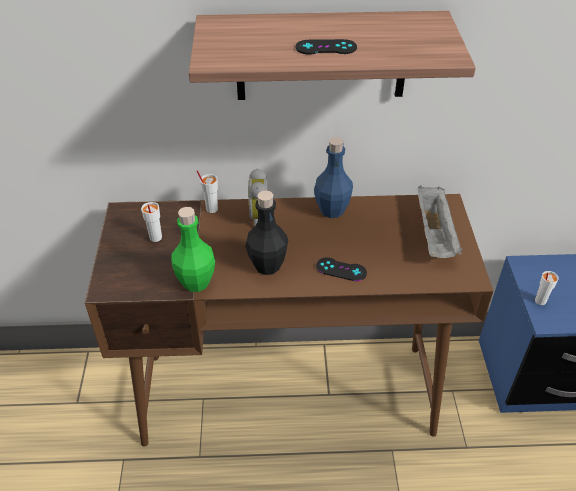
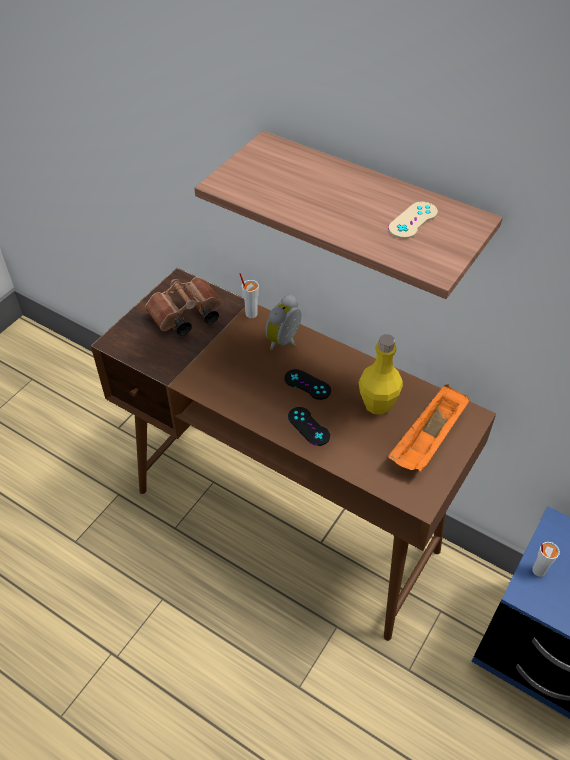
camera: 35 degrees right, 5 degrees up
white cup [141,202,162,242] -> brown binoculars [145,277,223,336]
green bottle [171,207,215,292] -> none
black bottle [245,190,288,275] -> none
black game controller [295,39,357,55] -> black game controller moved to [284,369,331,400]
blue bottle [314,137,353,218] -> none
grey tray [417,185,463,258] -> orange tray [388,384,470,472]
none -> yellow bottle [359,334,403,415]
none -> beige game controller [388,202,438,239]

